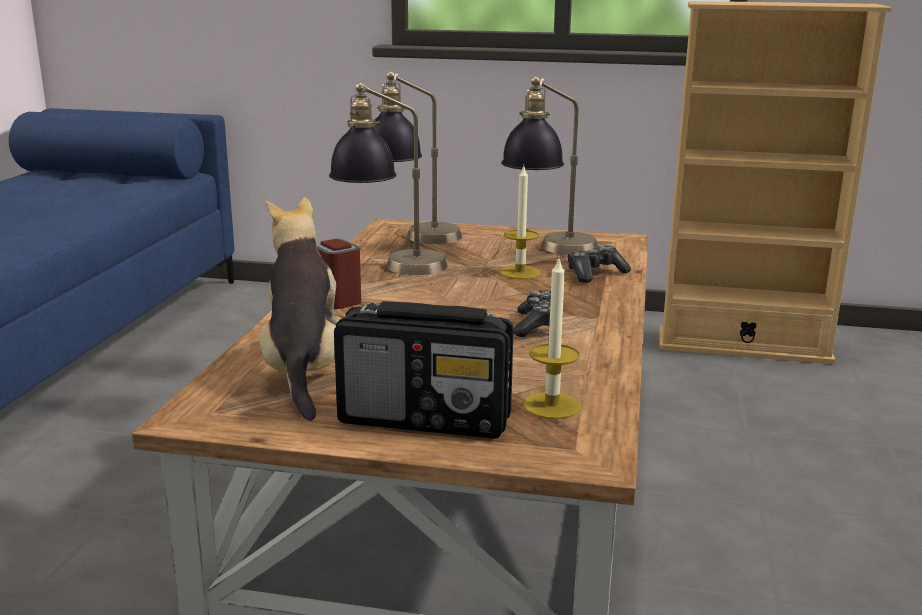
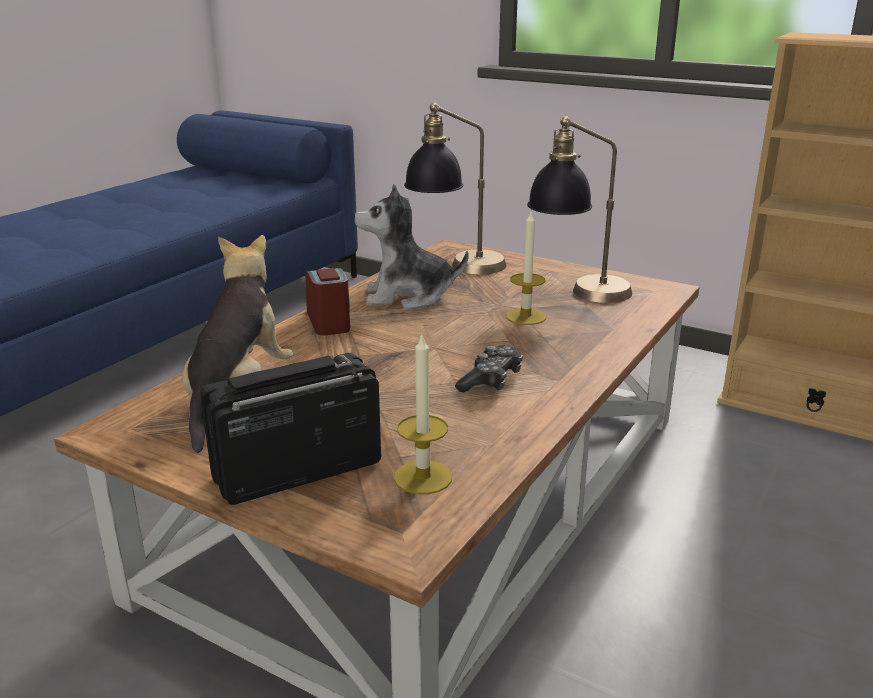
camera: 20 degrees right, 5 degrees up
table lamp [329,82,448,275] -> plush toy [354,184,468,310]
radio [334,301,514,439] -> radio turned 120 degrees clockwise [200,353,381,505]
game controller [567,246,631,283] -> none

